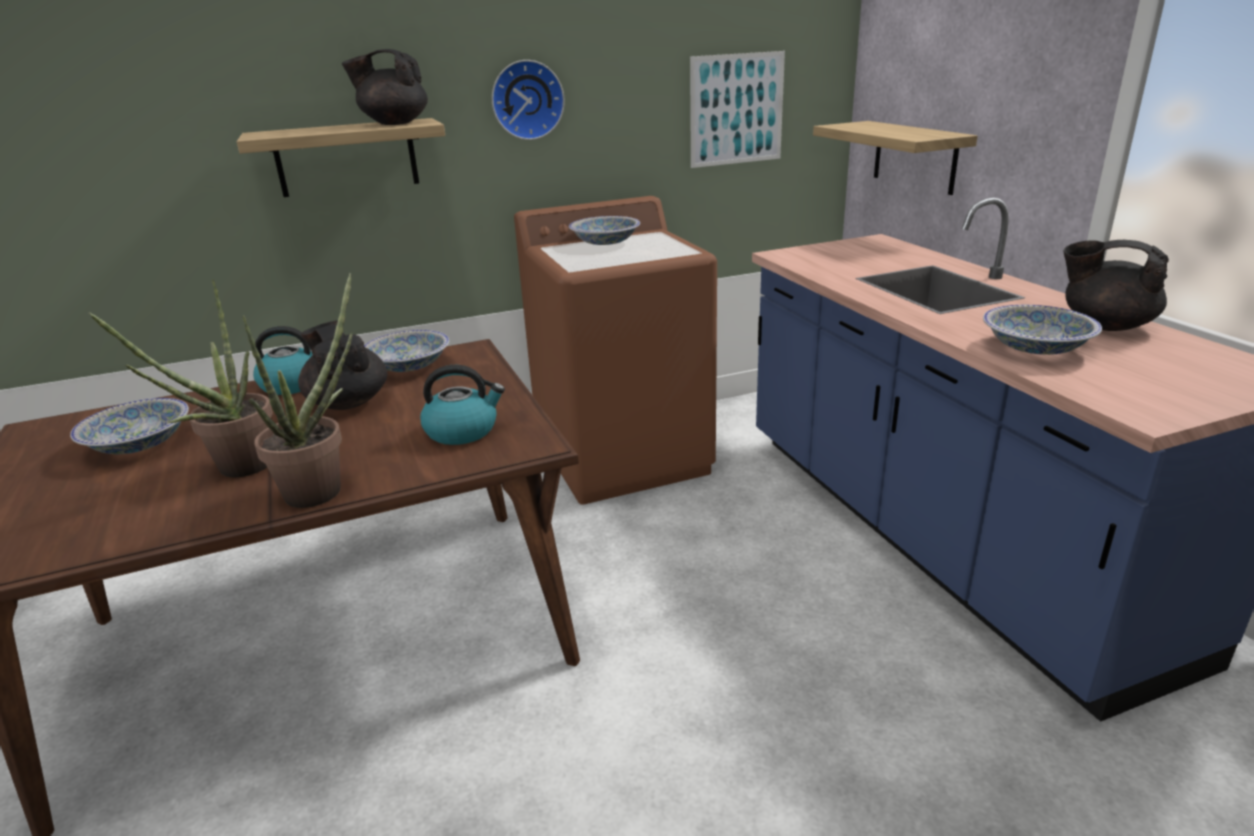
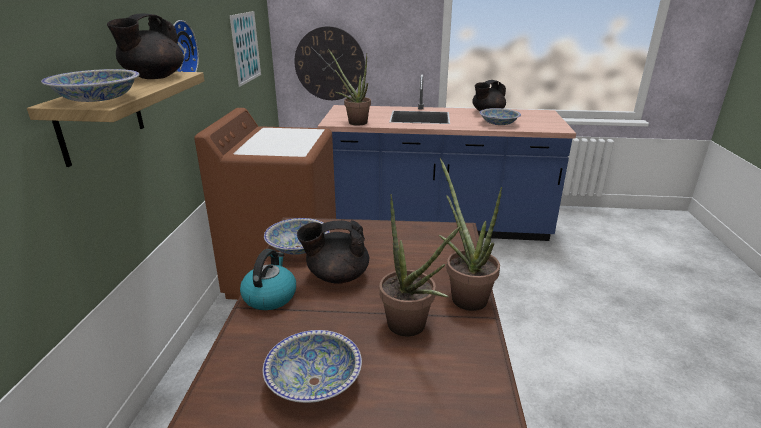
camera: 65 degrees left, 0 degrees up
kettle [420,365,505,445] -> none
bowl [569,216,640,245] -> bowl moved to [41,69,139,102]
shelf [813,121,978,195] -> wall clock [294,26,365,100]
none -> potted plant [328,49,371,126]

